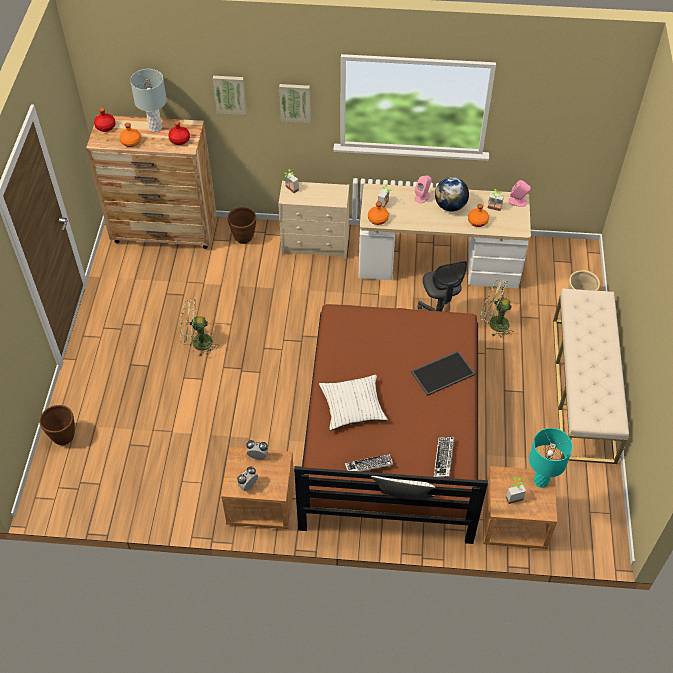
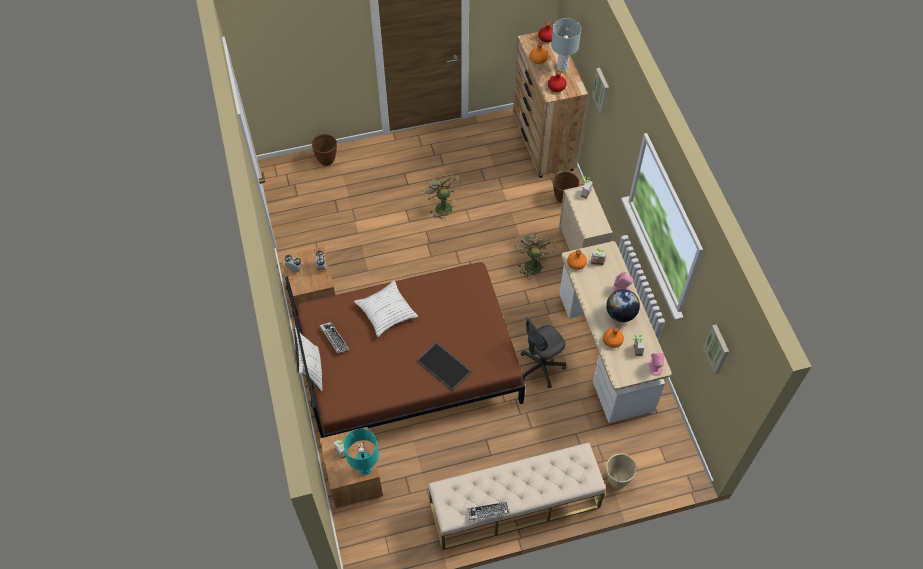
camera: 70 degrees right, 5 degrees up
picture [279,84,311,123] -> picture moved to [703,324,729,374]
keyboard [434,437,454,477] -> keyboard moved to [467,502,510,521]
green fan [480,279,514,338] -> green fan moved to [515,232,555,277]

